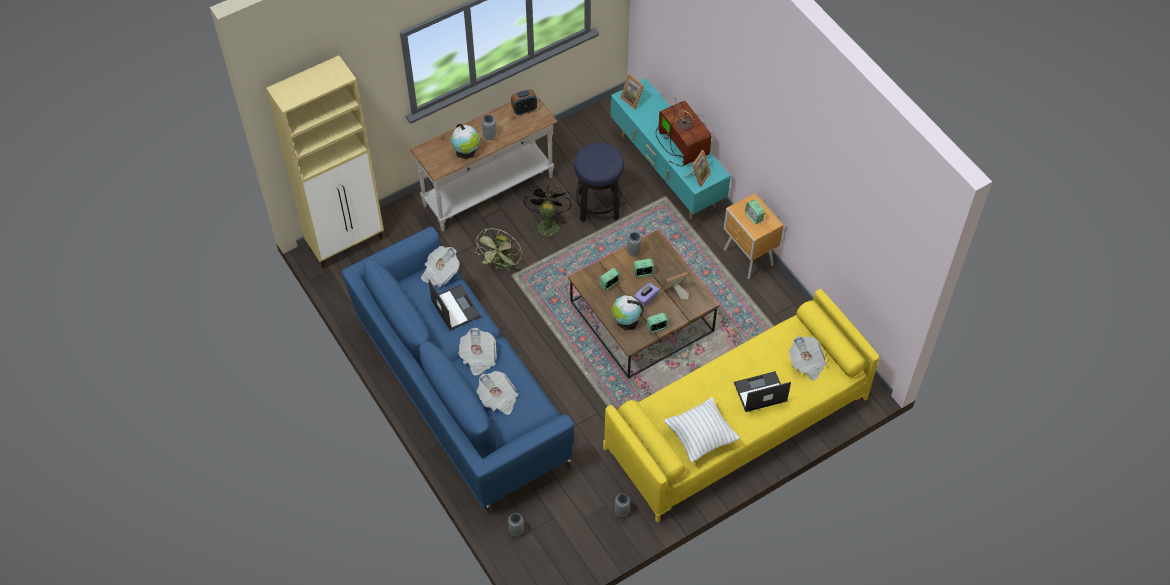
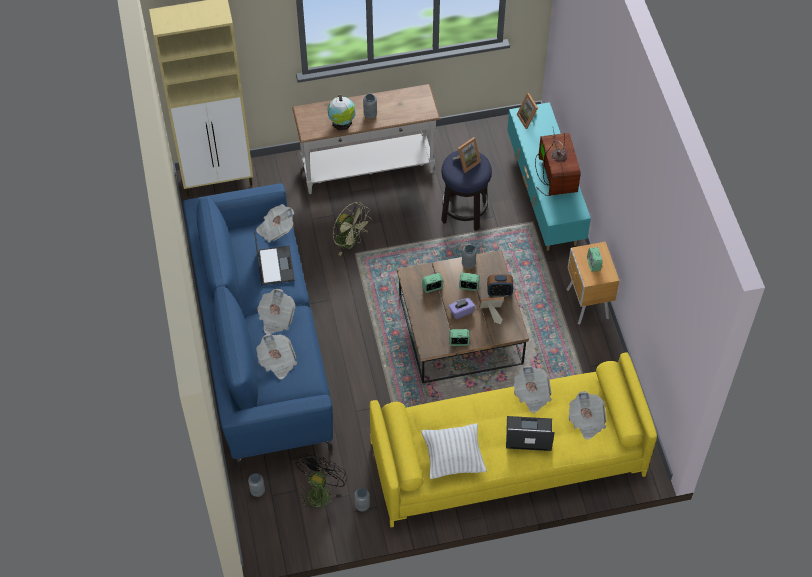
camera: 20 degrees right, 0 degrees up
green fan [475,228,522,271] -> green fan turned 90 degrees counterclockwise [333,202,372,256]
alarm clock [511,89,537,115] -> alarm clock moved to [487,274,513,297]
black fan [524,186,572,241] -> black fan moved to [296,453,348,511]
globe [611,295,644,331] -> none
picture frame [684,150,711,187] -> picture frame moved to [453,137,481,173]
none -> newspaper [514,365,552,413]

